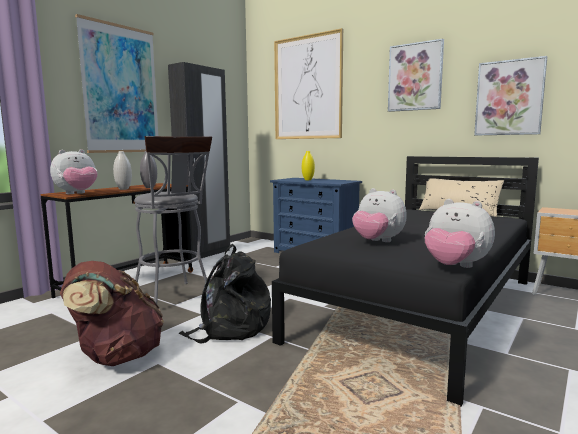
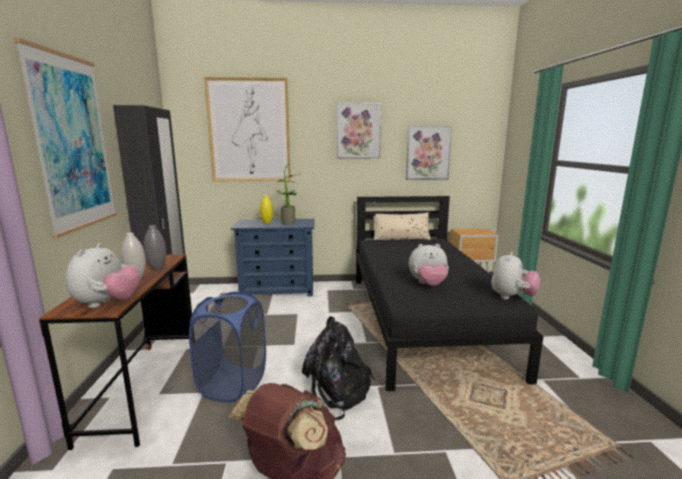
camera: 40 degrees left, 5 degrees up
grey stool [134,136,212,304] -> blue laundry basket [189,292,266,402]
plush toy [424,199,495,268] -> plush toy turned 60 degrees counterclockwise [491,252,540,299]
none -> potted plant [277,163,300,225]

